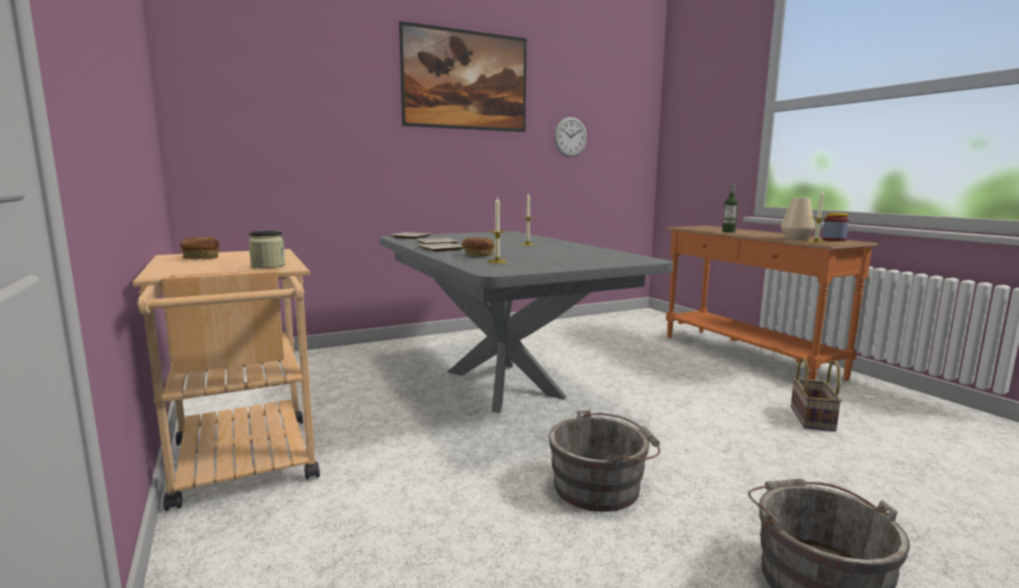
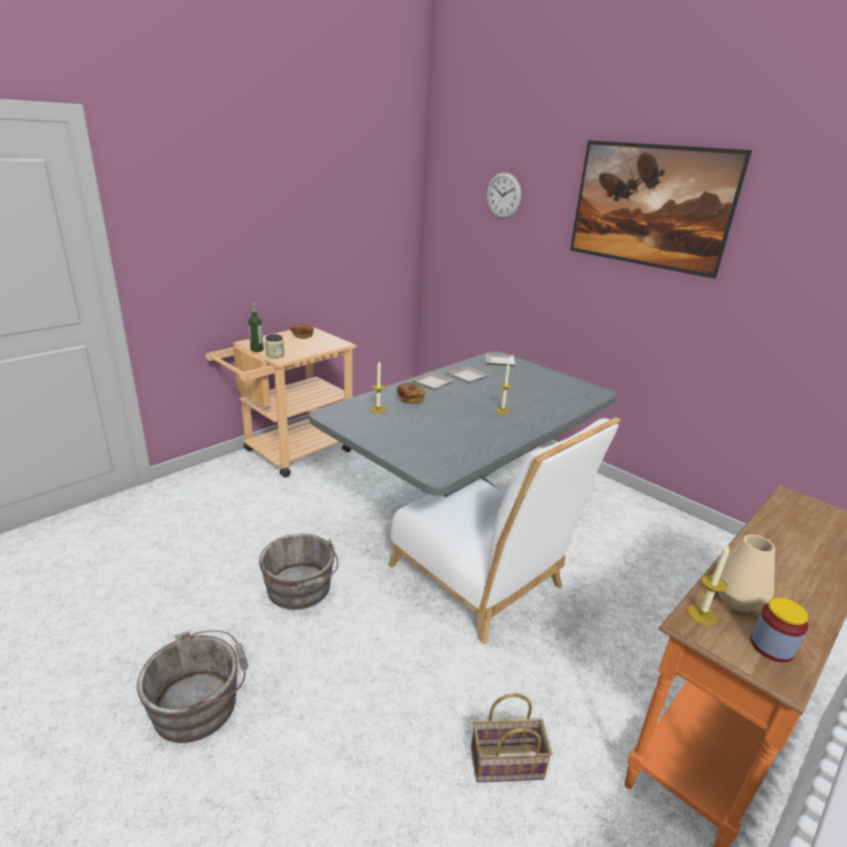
camera: 70 degrees right, 15 degrees up
wall clock [554,117,587,157] -> wall clock moved to [487,172,521,219]
bottle [722,184,738,233] -> bottle moved to [248,303,264,352]
none -> white chair [388,417,620,645]

